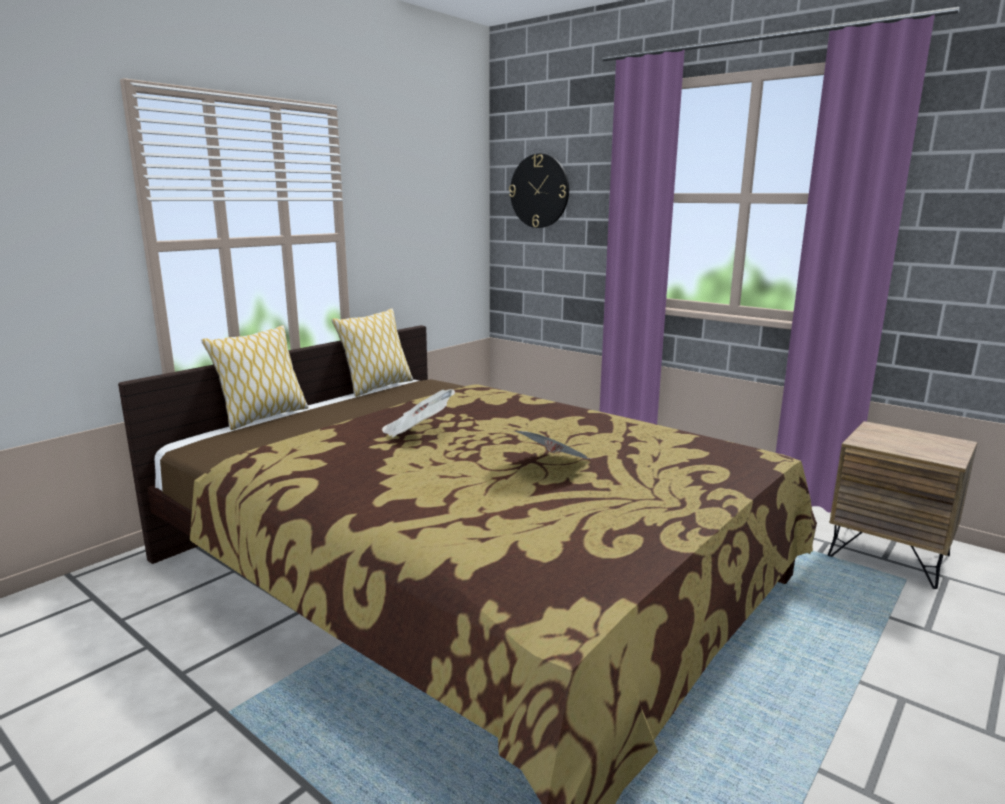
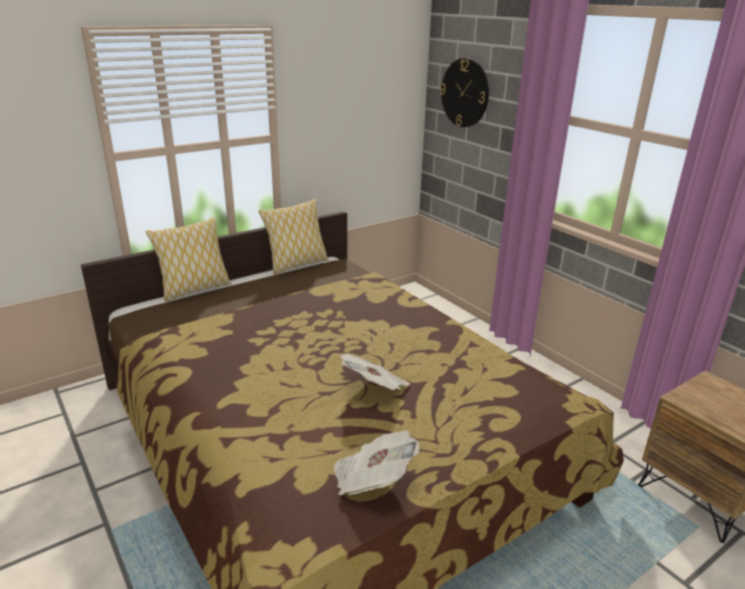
camera: 15 degrees right, 10 degrees up
newspaper [381,389,455,438] -> newspaper moved to [334,430,419,496]

